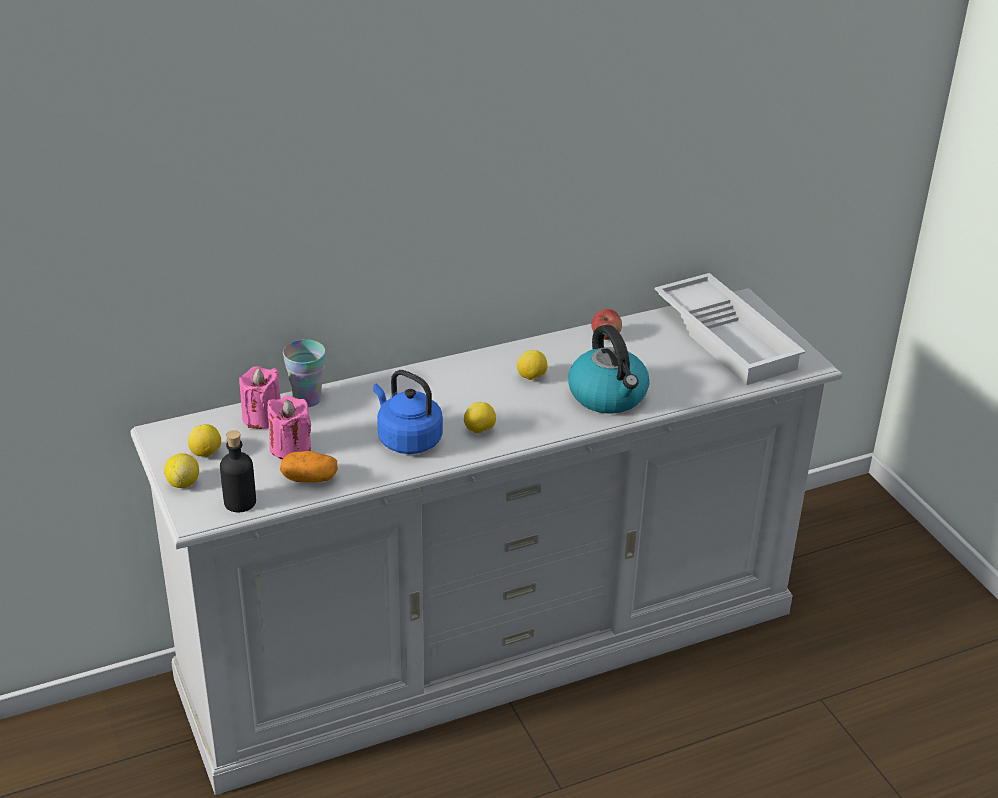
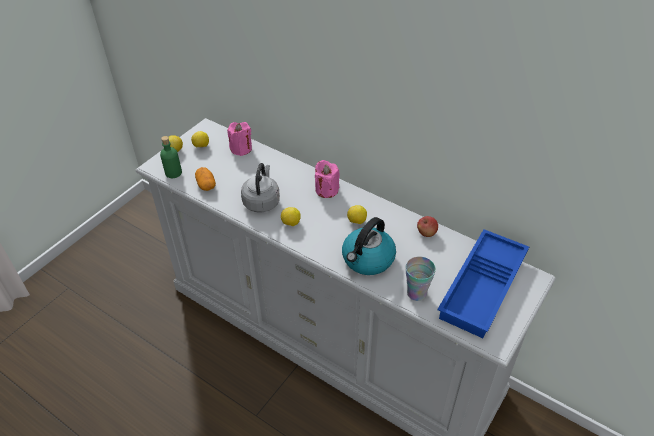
camera: 60 degrees right, 10 degrees up
black bottle [220,430,256,512] -> green bottle [160,136,182,178]
pink candle [267,395,311,459] -> pink candle moved to [315,160,339,198]
cup [283,340,326,407] -> cup moved to [406,257,436,301]
blue kettle [373,370,443,454] -> grey kettle [241,163,280,213]
white tray [655,273,806,385] -> blue tray [437,229,529,338]

